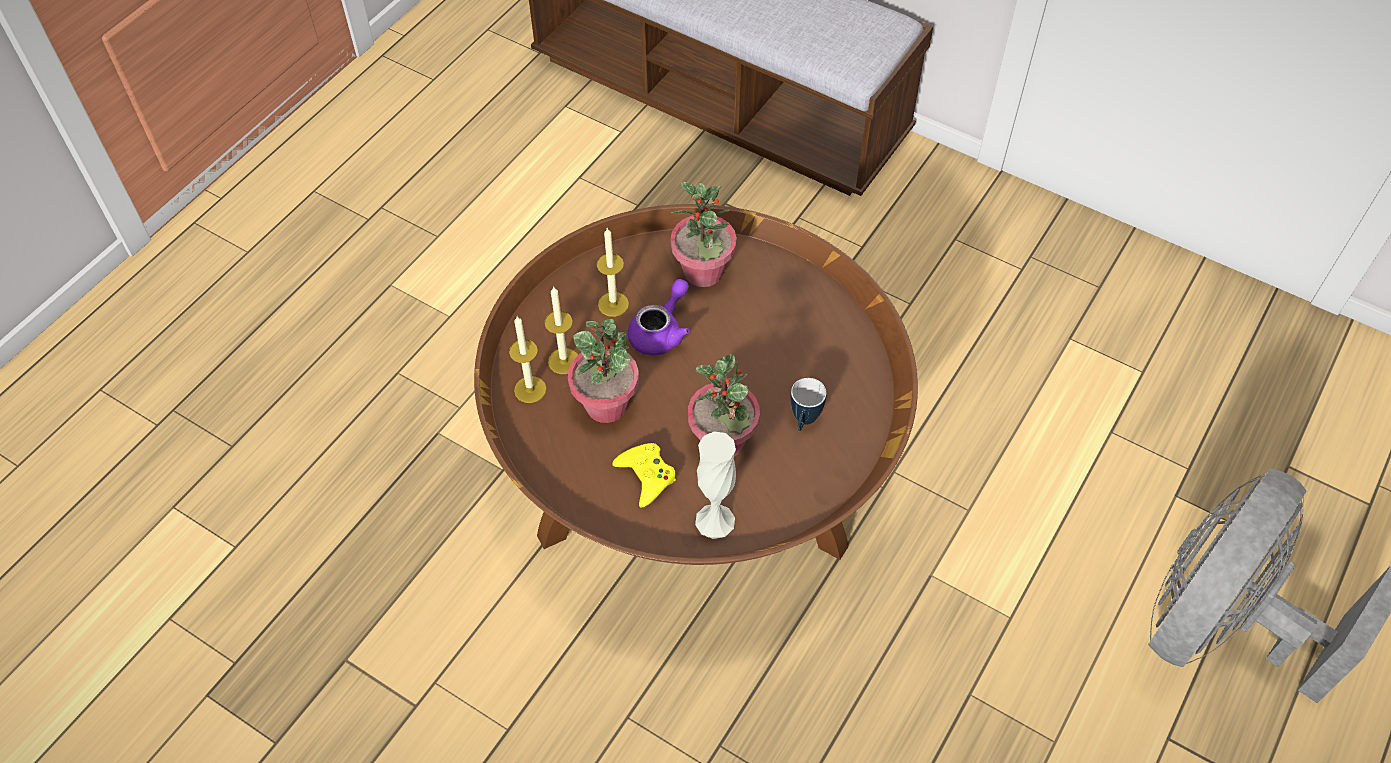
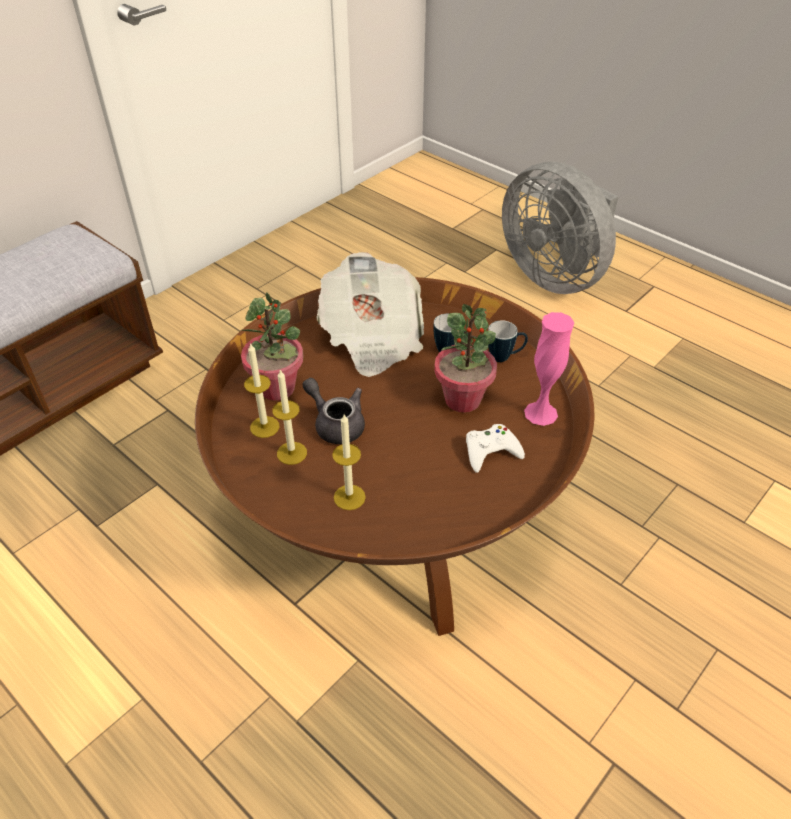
camera: 80 degrees left, 10 degrees down
candle [509,316,547,403] -> candle moved to [244,343,279,438]
potted plant [568,319,639,423] -> none
yellow game controller [612,443,676,508] -> white game controller [466,424,525,473]
purple teapot [628,279,690,356] -> grey teapot [302,378,365,444]
white vase [695,432,736,539] -> pink vase [524,312,574,426]
none -> newspaper [316,252,424,377]
none -> mug [488,320,528,362]

